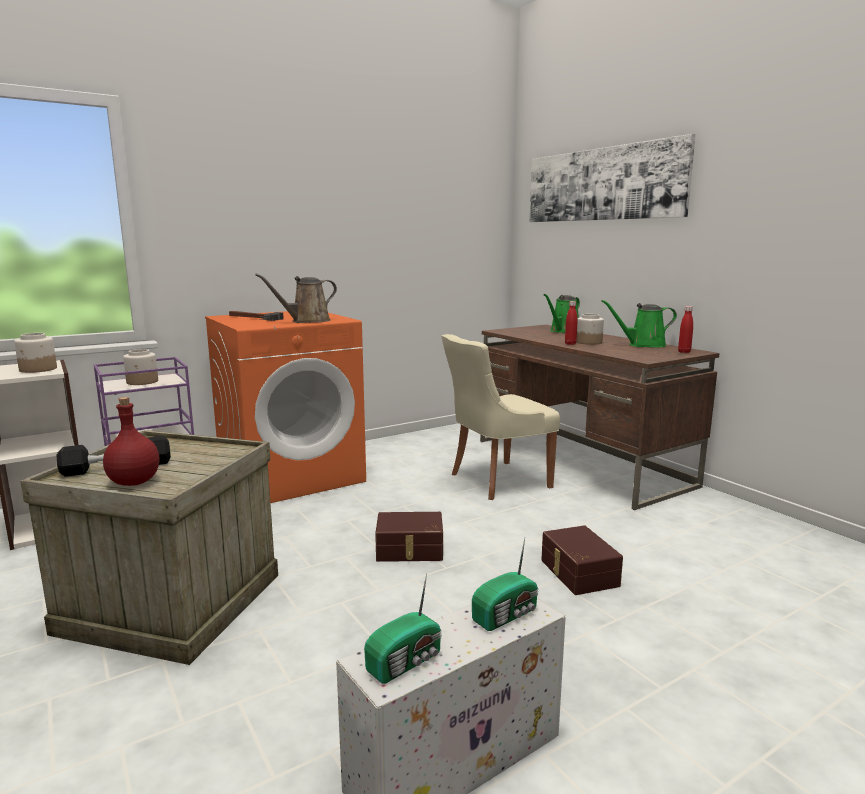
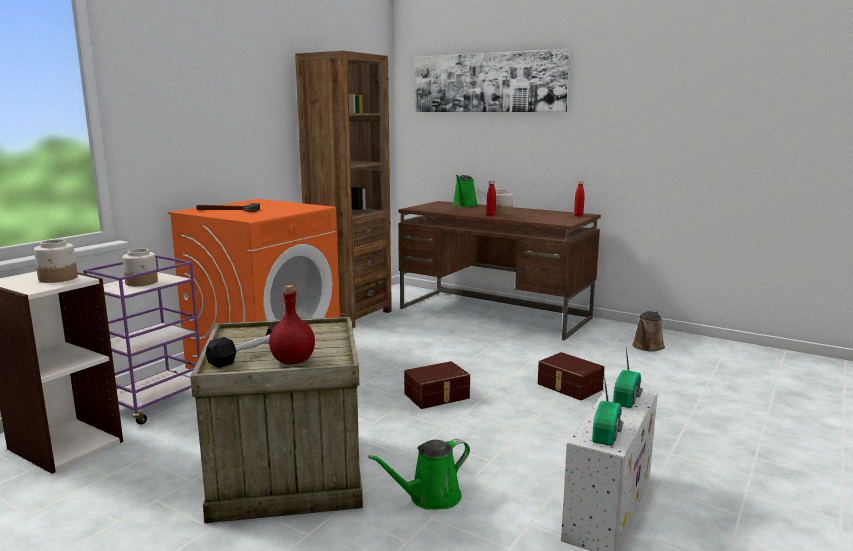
camera: 25 degrees left, 0 degrees up
brown watering can [255,273,337,323] -> brown watering can moved to [632,310,665,352]
beige chair [441,334,560,500] -> none
green watering can [601,300,677,348] -> green watering can moved to [368,439,470,510]
none -> brown bookcase [295,51,392,328]

